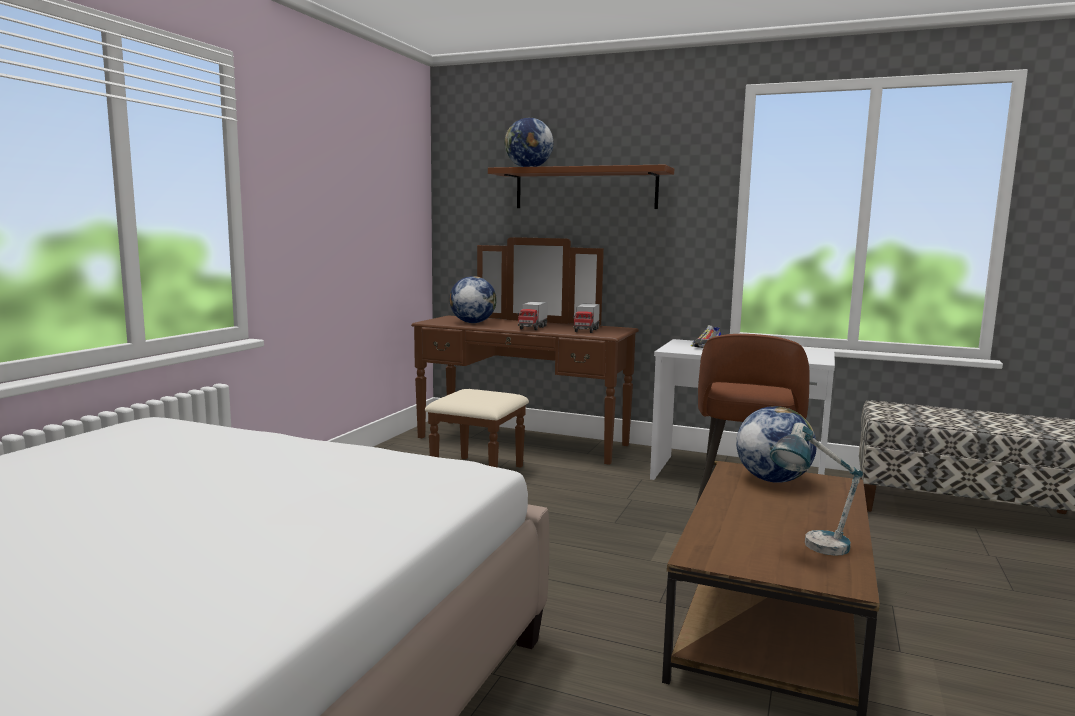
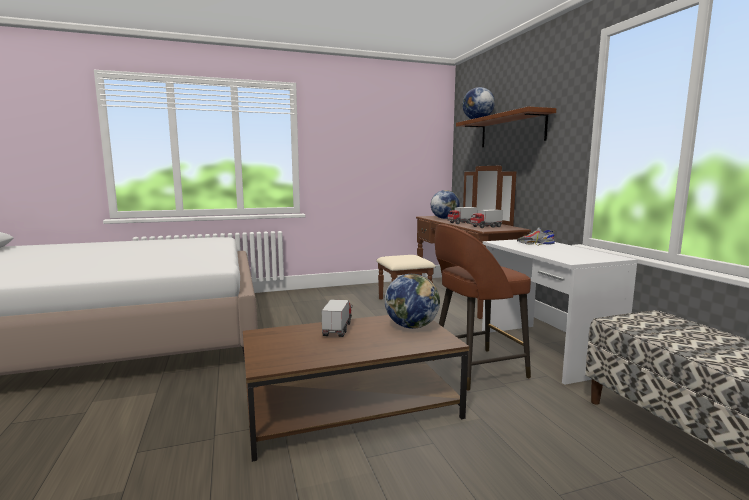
camera: 50 degrees right, 0 degrees up
table lamp [770,422,863,556] -> none
none -> toy truck [322,300,352,337]

